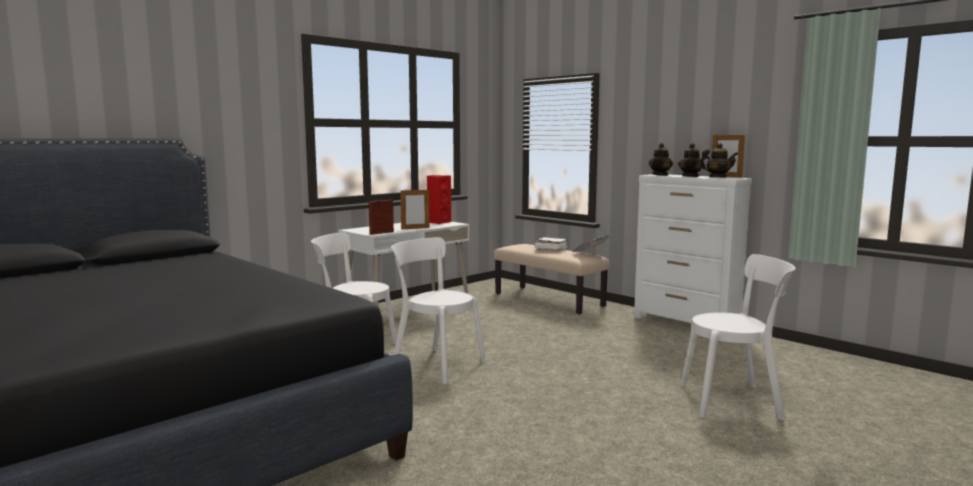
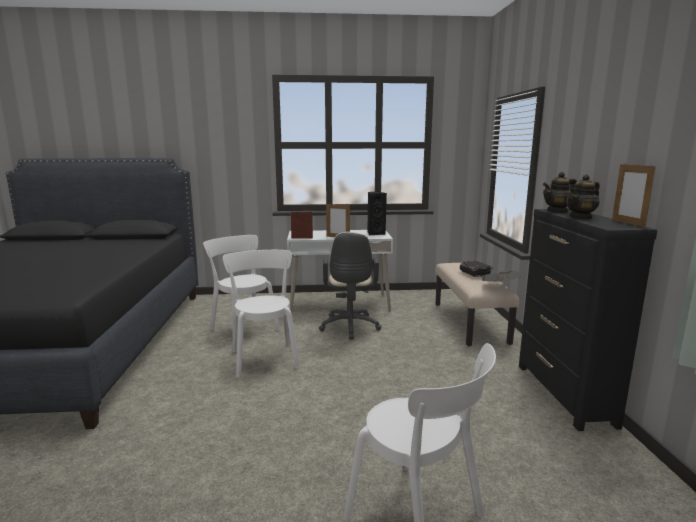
camera: 40 degrees right, 5 degrees up
red speaker [427,175,451,224] -> black speaker [367,192,387,235]
white book [535,237,568,251] -> black book [460,261,493,277]
white dresser [634,174,752,323] -> black dresser [519,209,657,431]
teapot [699,143,738,177] -> none
none -> beige office chair [319,232,382,340]

